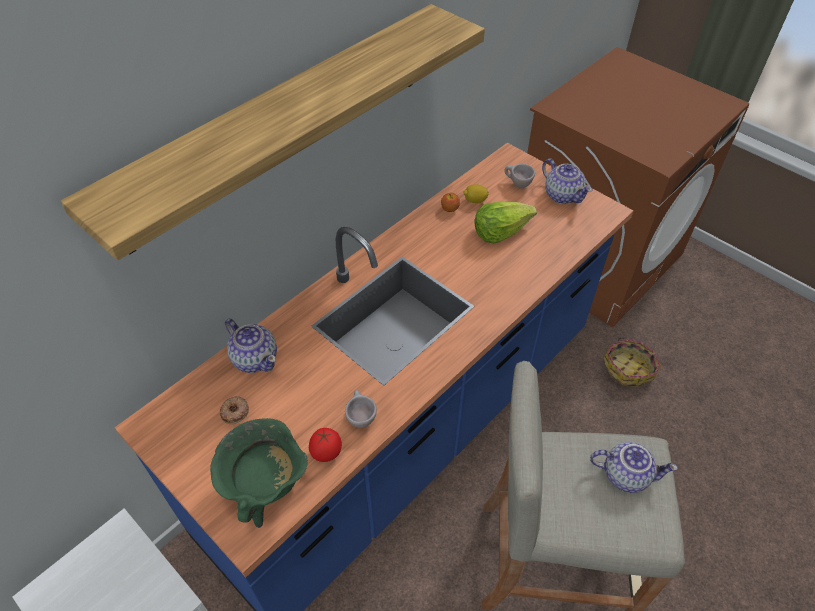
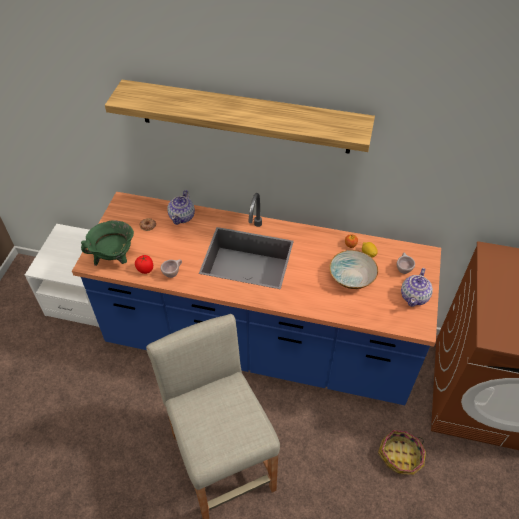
camera: 60 degrees right, 0 degrees up
lettuce [475,202,537,244] -> bowl [329,250,378,289]
teapot [590,442,678,493] -> none

